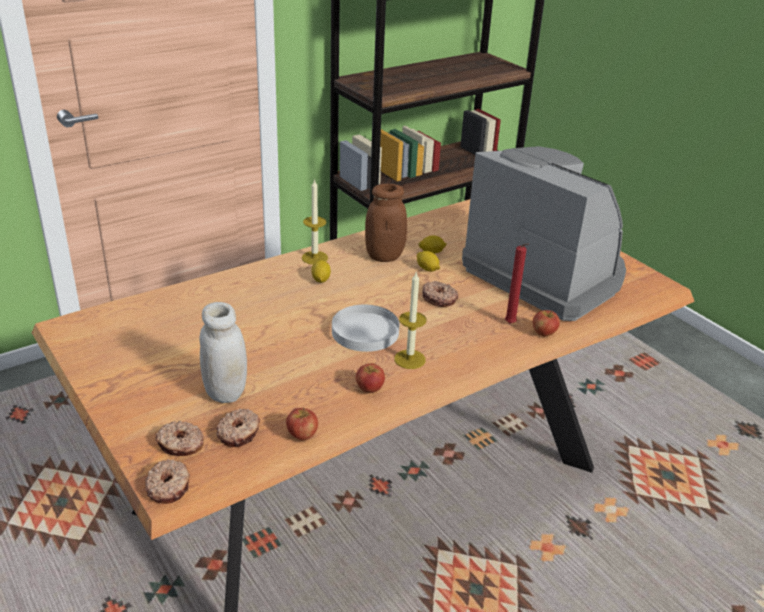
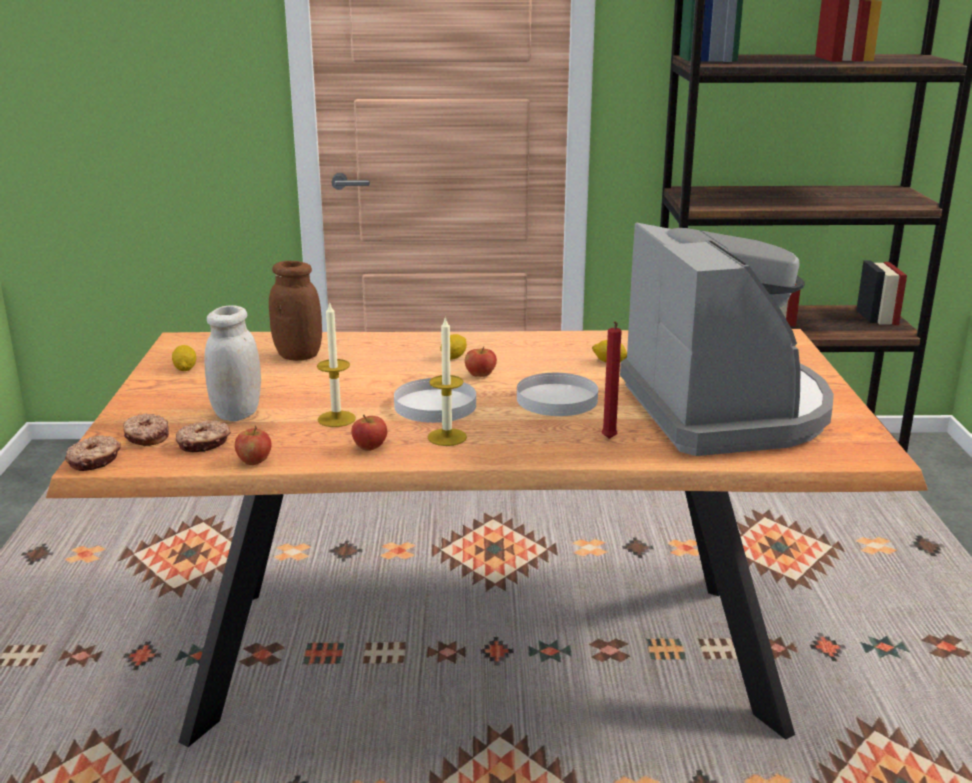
camera: 35 degrees right, 10 degrees down
candle [302,179,328,265] -> candle moved to [317,301,356,427]
brown jar [365,184,407,262] -> brown jar moved to [269,261,322,361]
lemon [417,251,440,272] -> lemon moved to [172,345,196,371]
donut [422,281,458,307] -> white plate [517,373,598,416]
apple [533,310,560,336] -> apple moved to [465,346,497,377]

